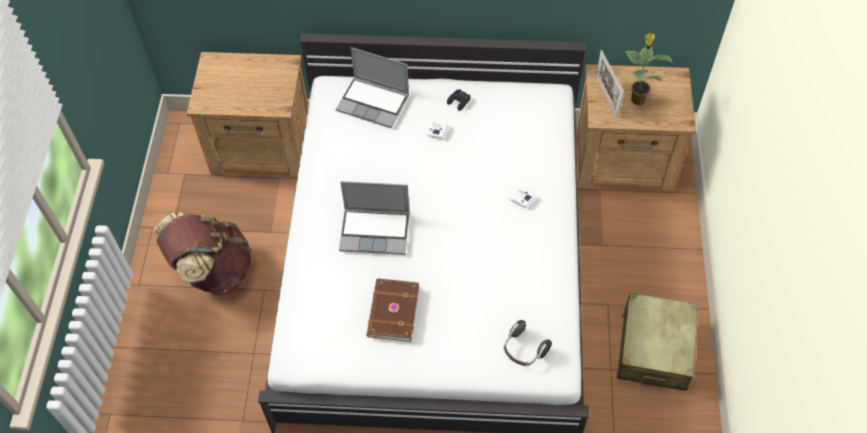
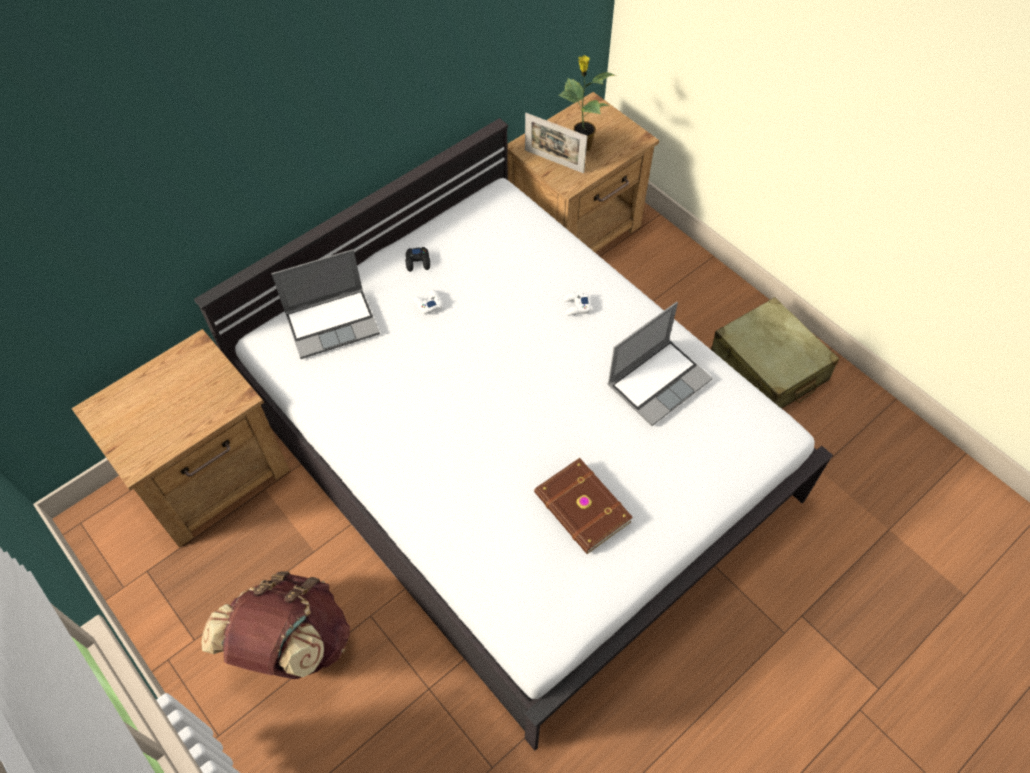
camera: 45 degrees left, 0 degrees up
laptop [339,181,410,255] -> laptop moved to [607,302,713,426]
headphones [504,320,552,366] -> none

